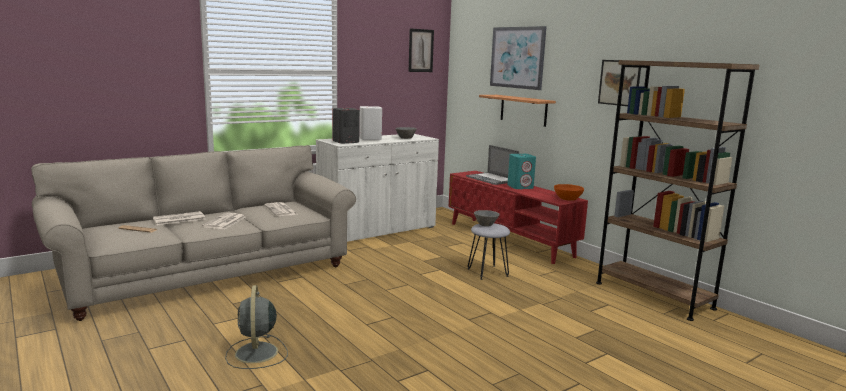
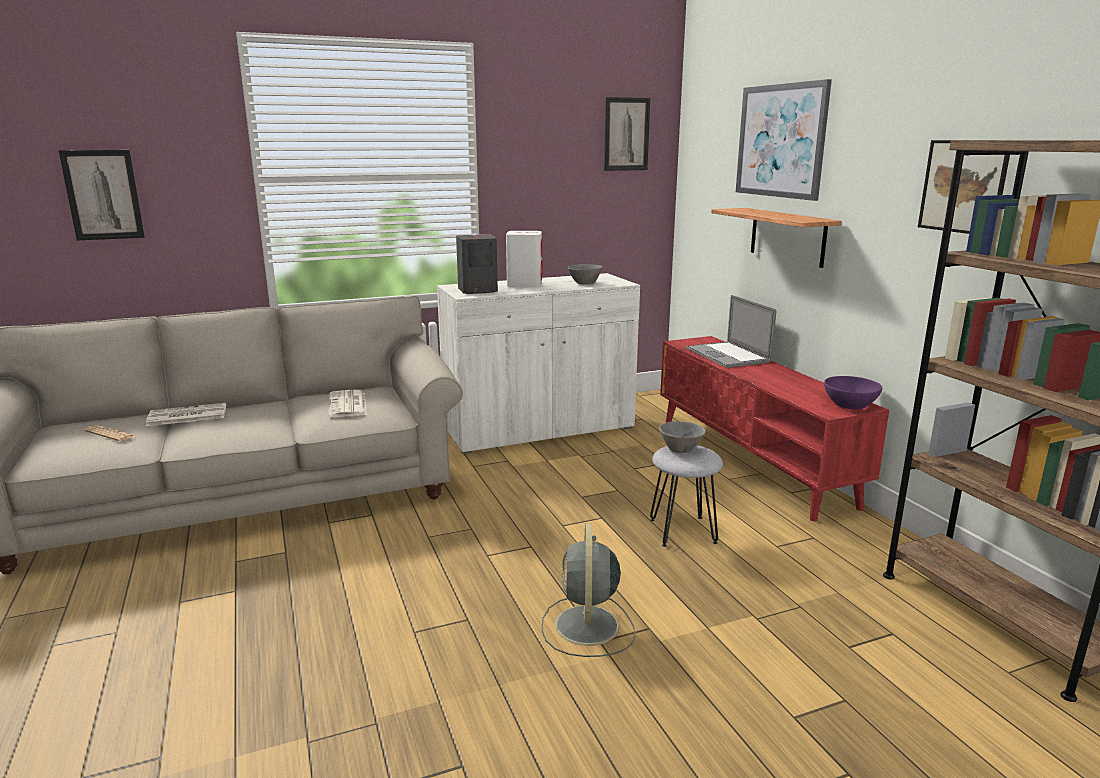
camera: 15 degrees right, 5 degrees up
newspaper [202,213,246,229] -> none
grey fan [225,285,288,369] -> grey fan moved to [541,523,635,657]
turquoise speaker [508,154,536,189] -> none
orange bowl [554,184,584,201] -> purple bowl [824,376,882,409]
none -> picture [59,150,145,240]

